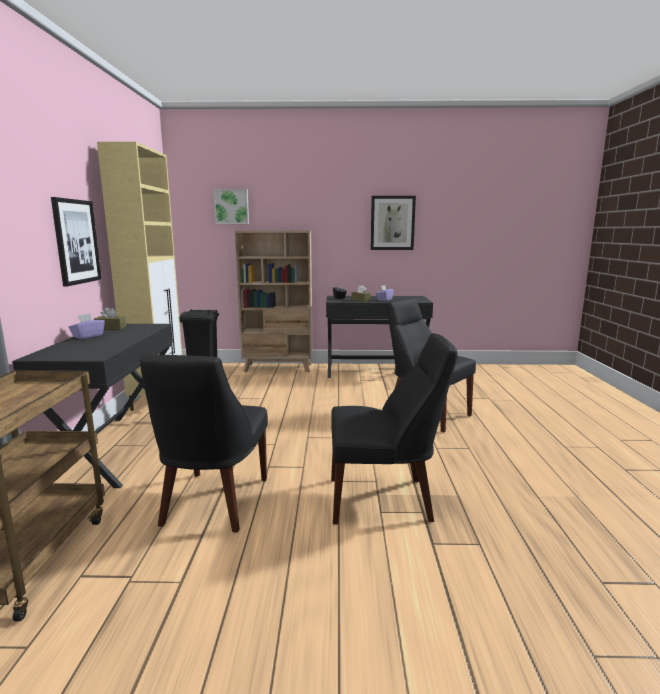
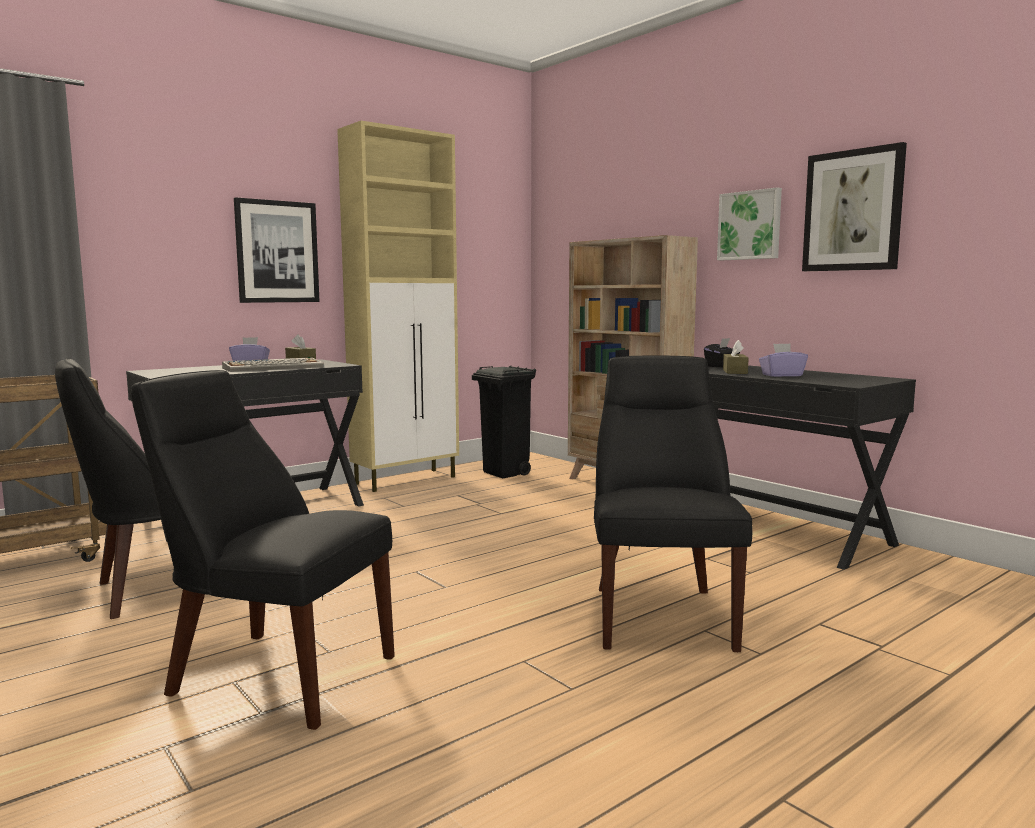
camera: 50 degrees right, 5 degrees down
picture [213,189,249,224] -> picture moved to [717,188,782,260]
black chair [331,333,458,525] -> black chair turned 150 degrees clockwise [131,370,395,730]
none -> keyboard [222,357,324,372]

